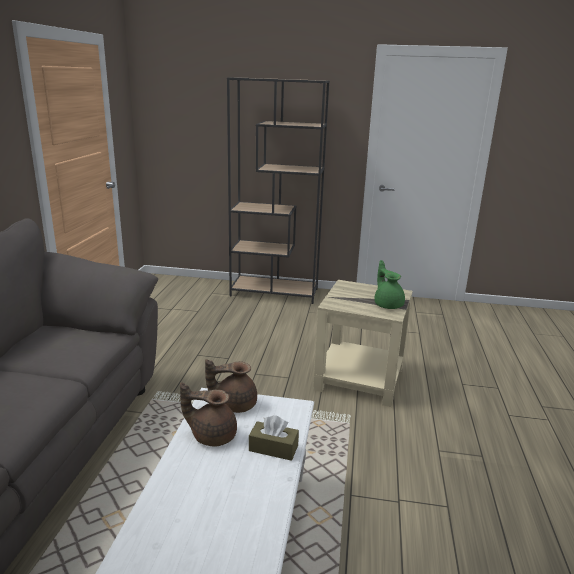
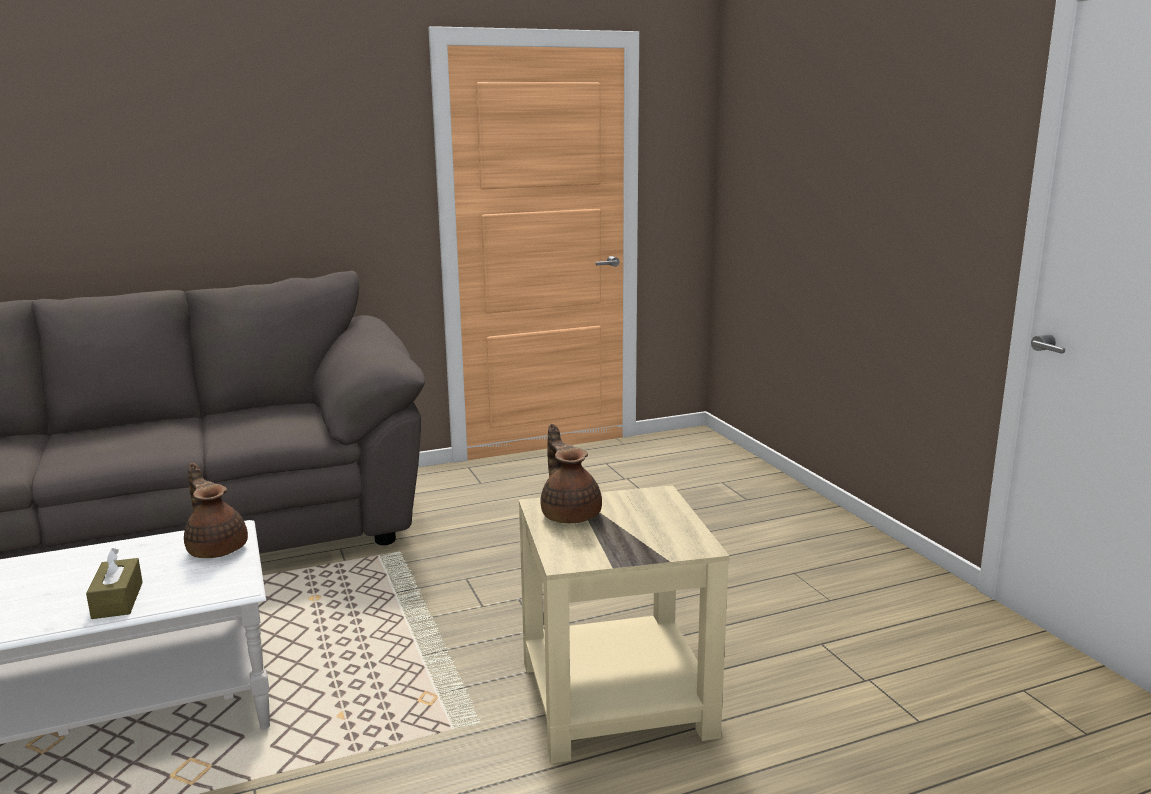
camera: 60 degrees right, 5 degrees down
brown teapot [180,382,237,447] -> brown teapot moved to [540,424,602,523]
bookcase [227,77,329,304] -> none
green teapot [374,260,405,309] -> none

